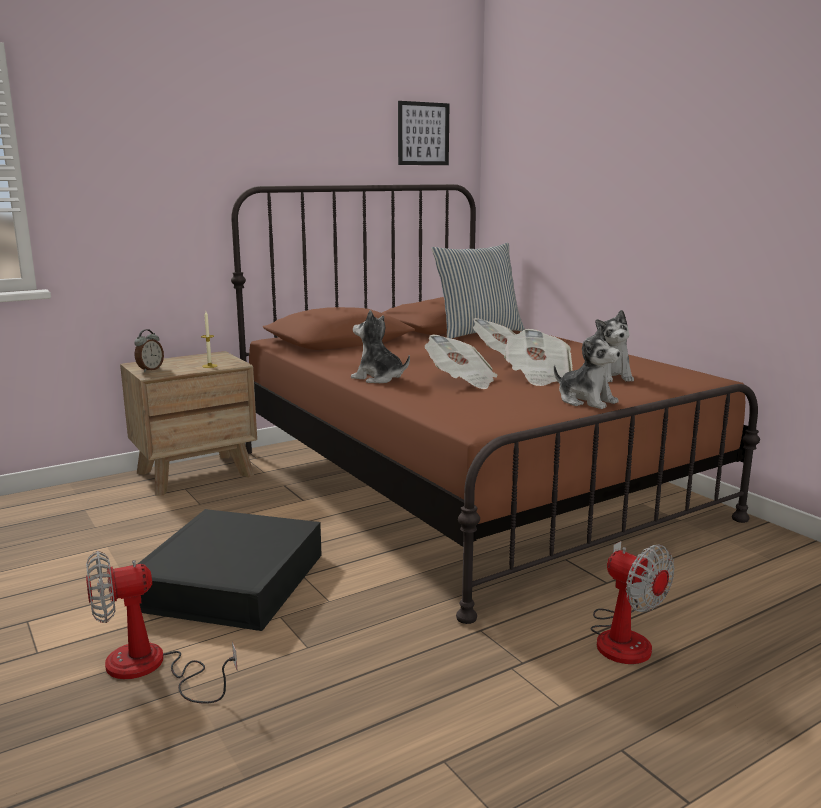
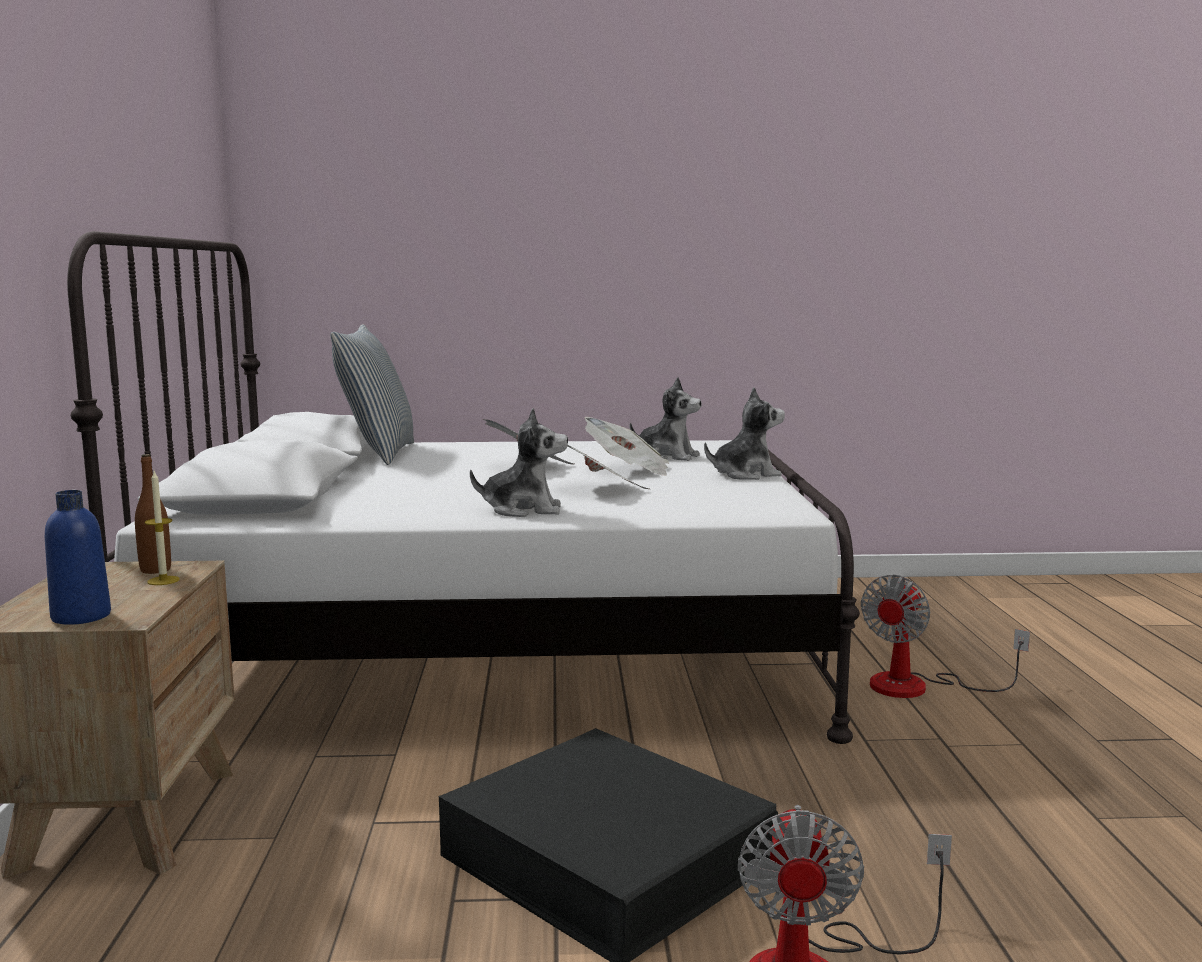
camera: 60 degrees left, 5 degrees down
alarm clock [134,329,164,372] -> blue bottle [45,490,111,625]
brown bed [231,184,760,624] -> white bed [67,231,860,744]
plush toy [351,310,410,383] -> plush toy turned 150 degrees counterclockwise [470,408,568,517]
picture [398,101,450,165] -> none
fan [591,541,674,664] -> fan turned 135 degrees clockwise [861,575,1030,698]
none -> brown bottle [135,454,171,574]

